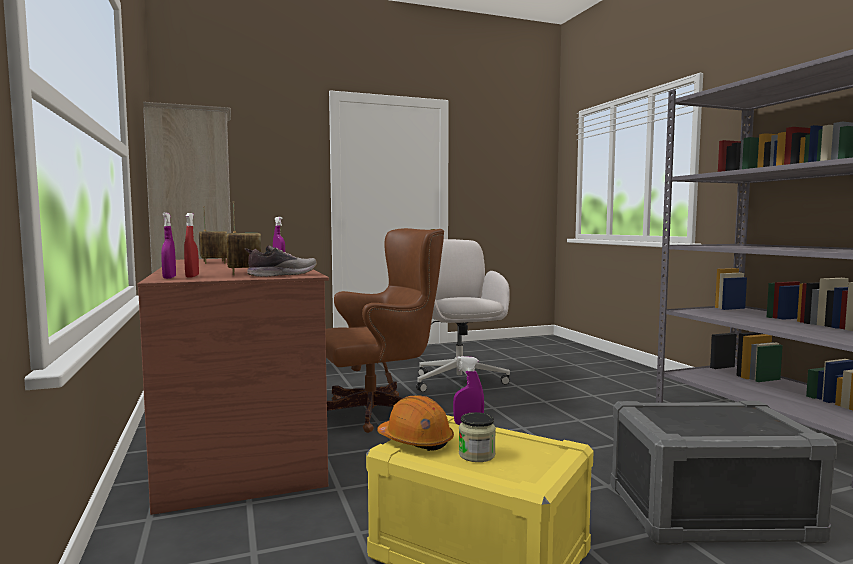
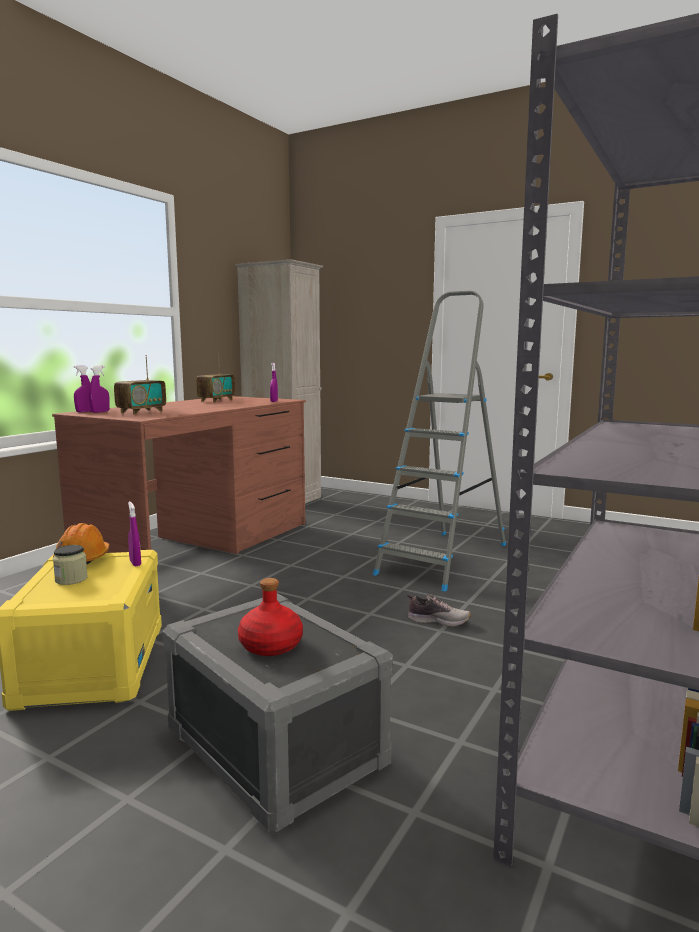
camera: 50 degrees right, 5 degrees up
red spray bottle [184,213,199,277] -> purple spray bottle [89,366,110,413]
shoe [245,245,317,277] -> shoe moved to [407,594,471,627]
brown office chair [325,228,444,433] -> none
white office chair [416,239,510,392] -> grey step ladder [373,291,506,592]
none -> red bottle [238,578,303,656]

